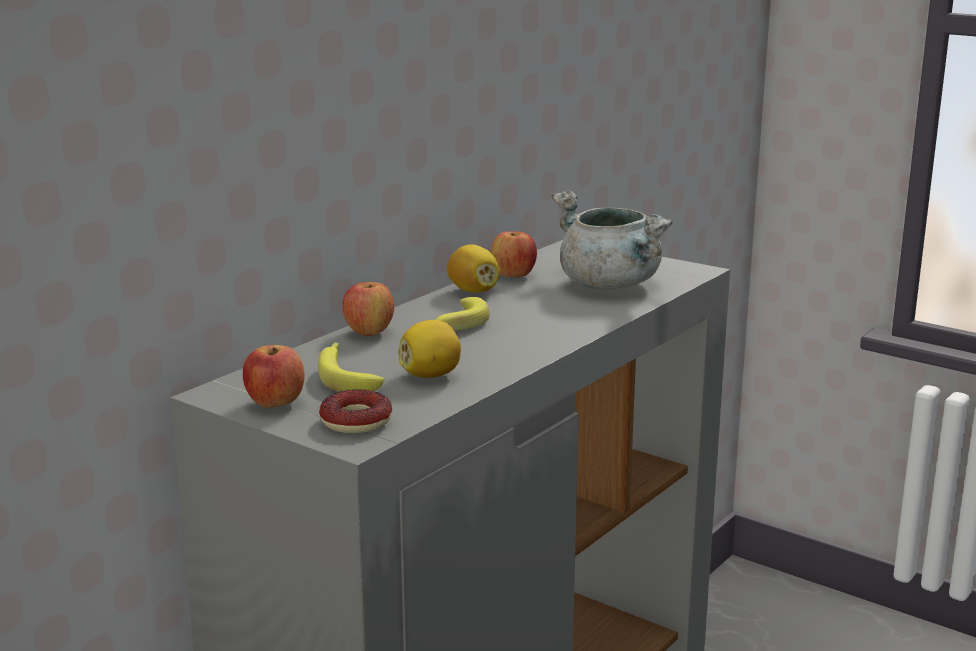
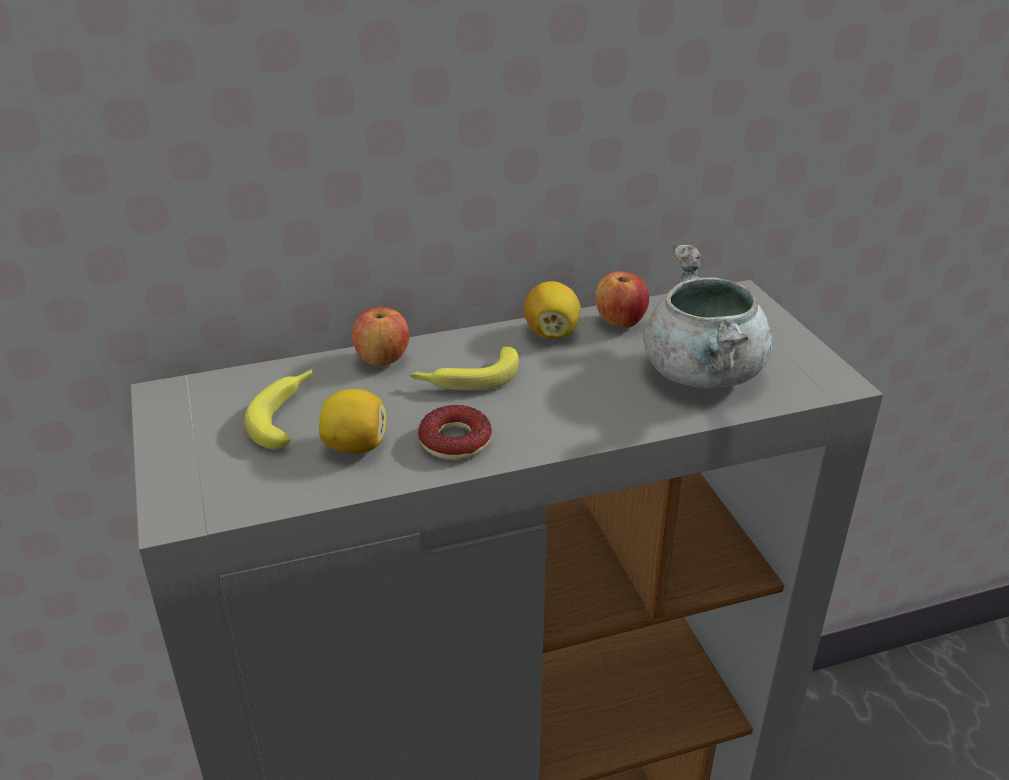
camera: 35 degrees right, 15 degrees up
apple [243,345,305,408] -> none
donut [319,389,392,433] -> donut moved to [418,405,492,460]

